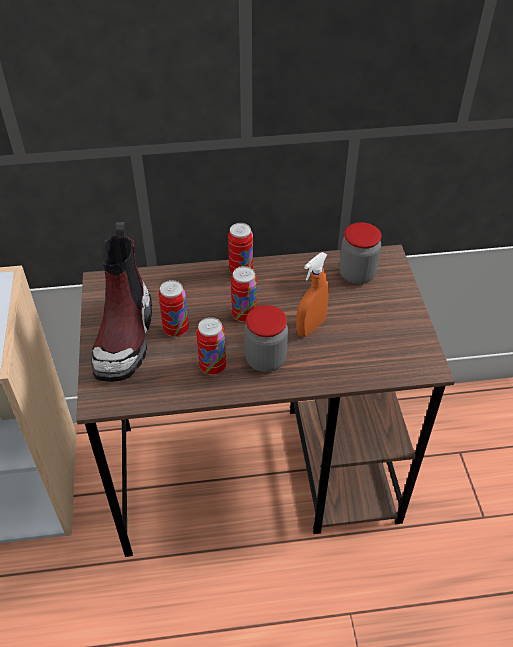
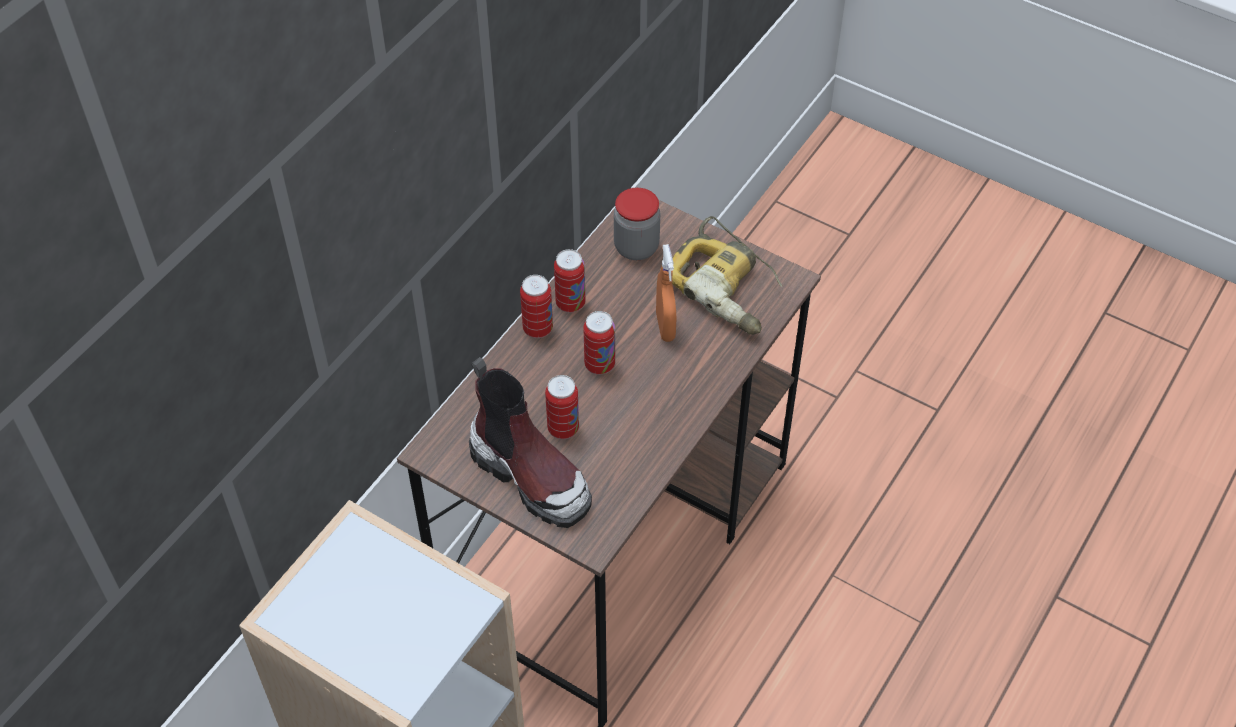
camera: 50 degrees left, 5 degrees up
can [196,317,226,375] -> can moved to [554,249,585,313]
jar [244,305,288,372] -> none
none -> power drill [672,216,783,335]

